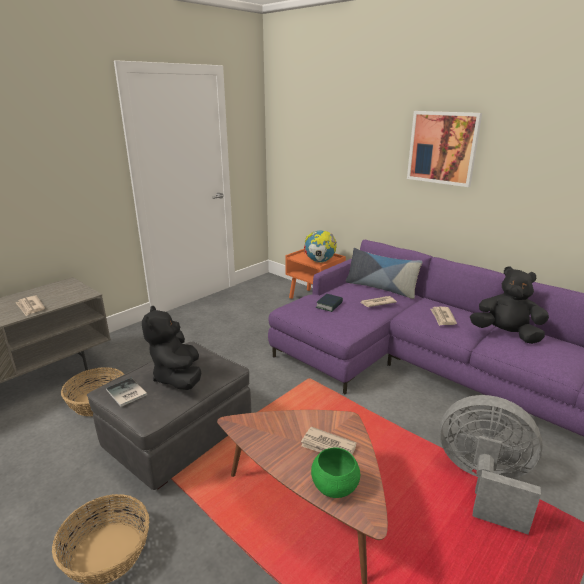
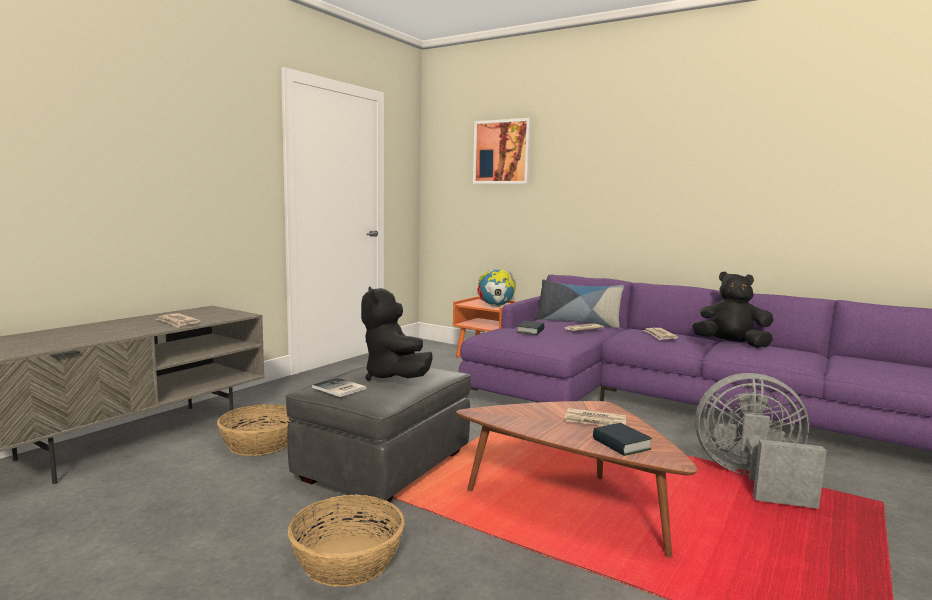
camera: 10 degrees left, 15 degrees down
green bowl [311,447,360,498] -> book [593,423,652,456]
picture [407,111,482,187] -> picture moved to [473,118,531,184]

